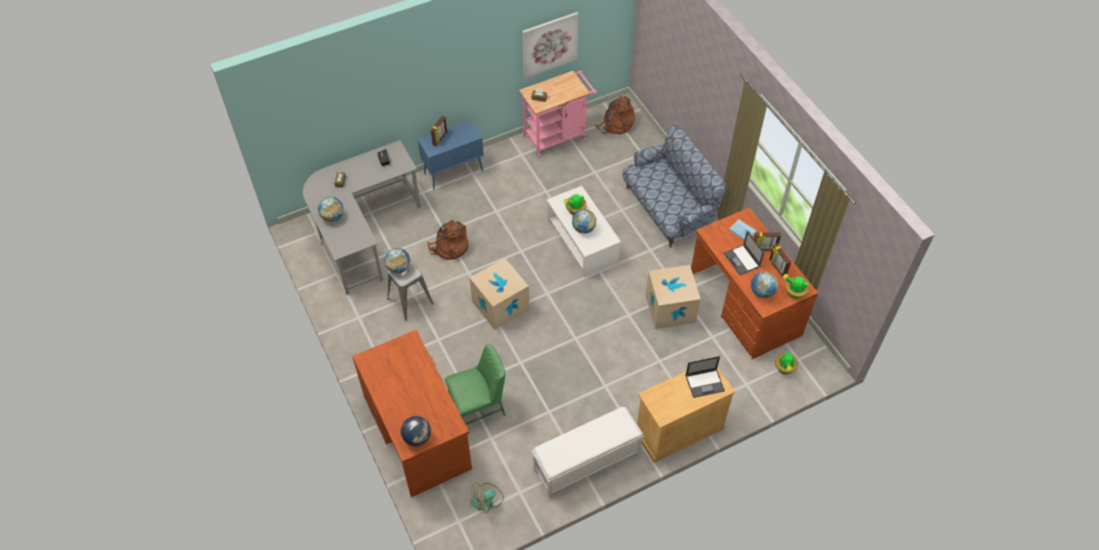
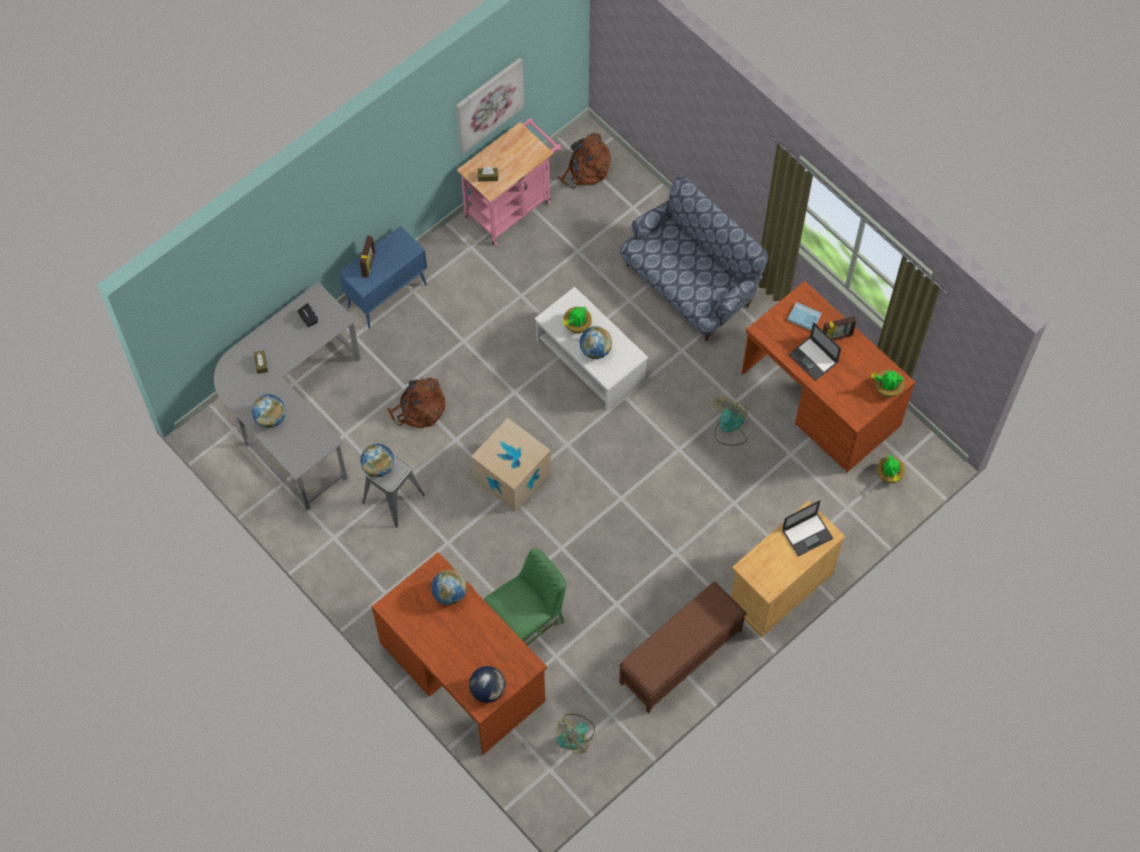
camera: 15 degrees left, 10 degrees up
white bench [531,407,644,498] -> brown bench [619,582,747,713]
cardboard box [646,265,701,329] -> fan [713,397,748,446]
globe [751,271,778,298] -> globe moved to [431,570,467,605]
picture frame [769,244,791,277] -> none

